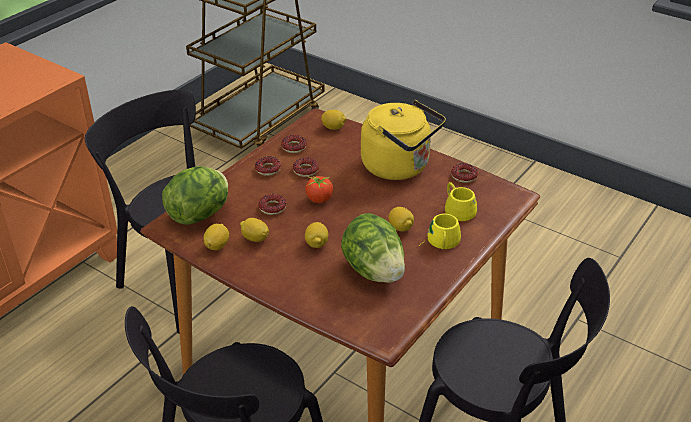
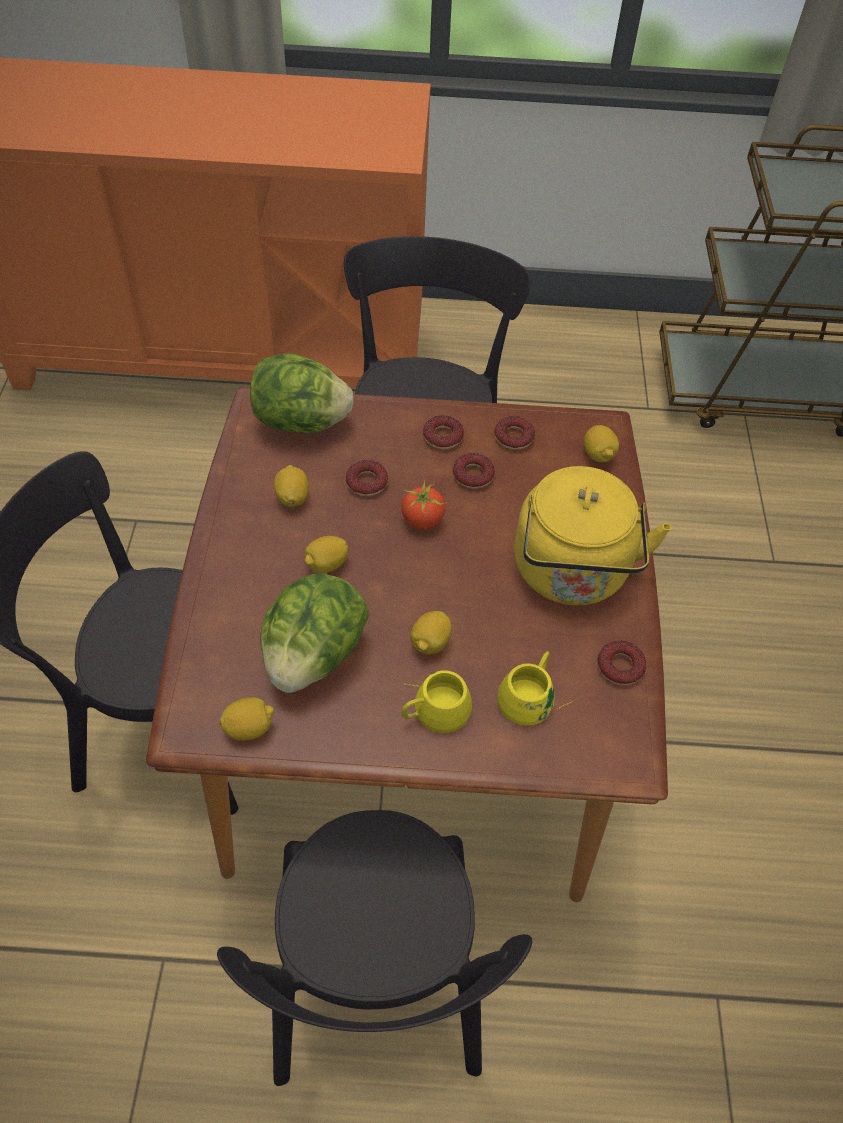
camera: 55 degrees right, 15 degrees up
lemon [204,224,229,250] -> lemon moved to [219,697,274,741]

